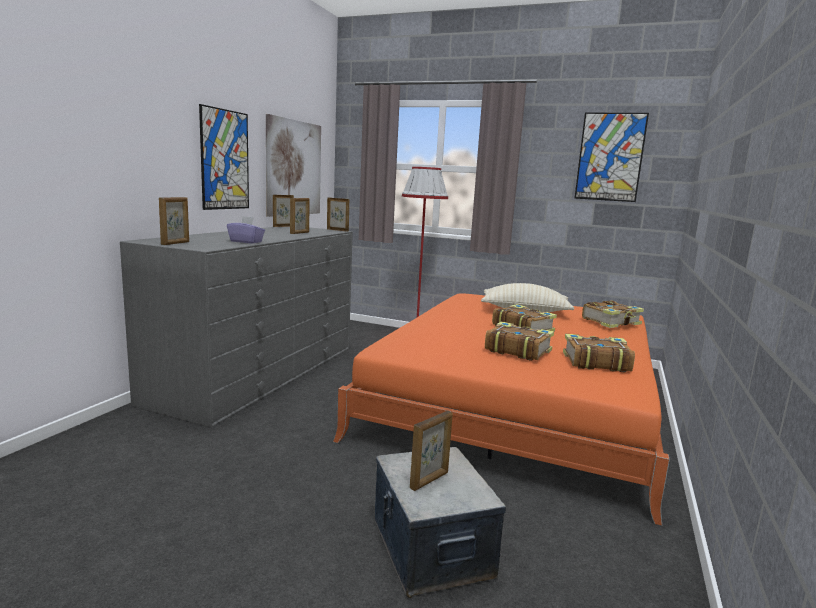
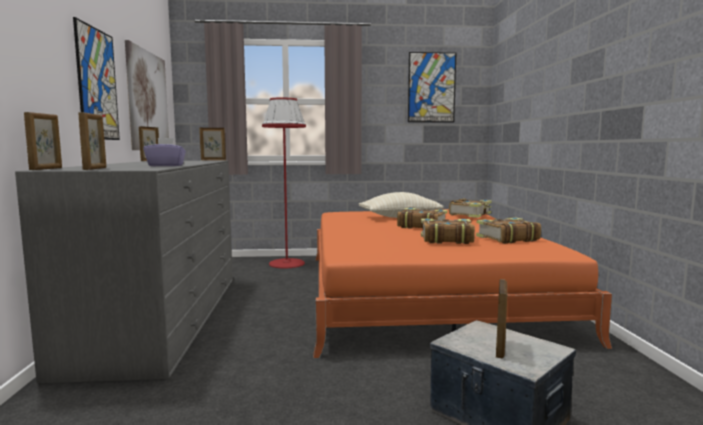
camera: 25 degrees left, 5 degrees down
picture frame [290,198,309,234] -> picture frame moved to [24,112,62,170]

